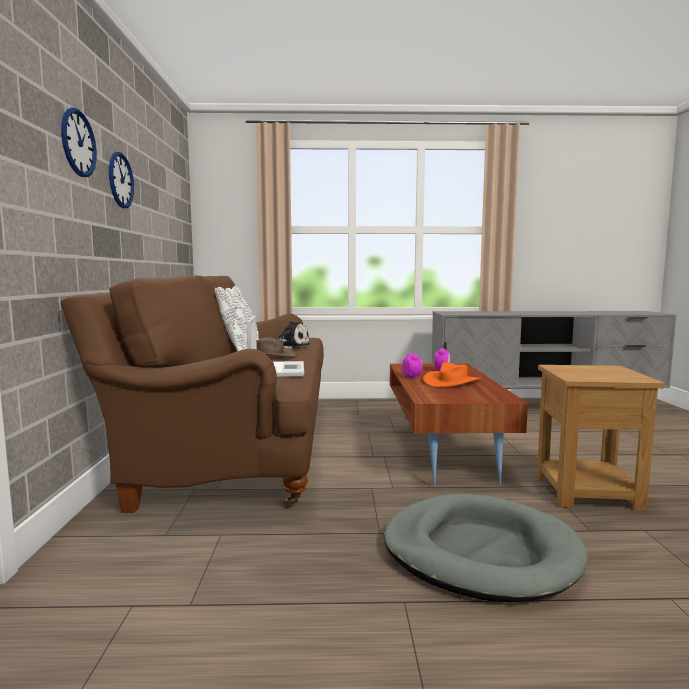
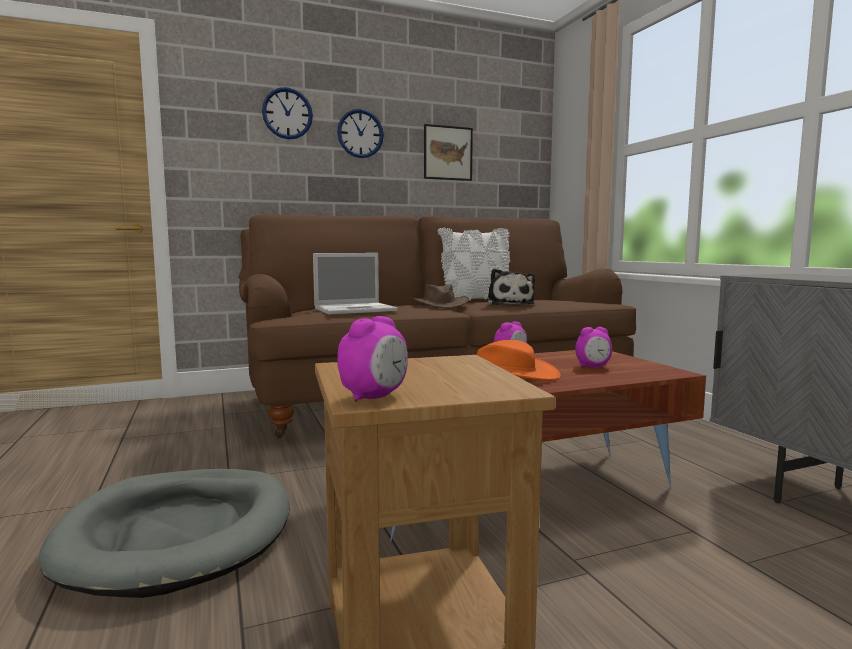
camera: 70 degrees right, 0 degrees up
none -> alarm clock [337,316,408,402]
none -> picture [424,124,473,181]

